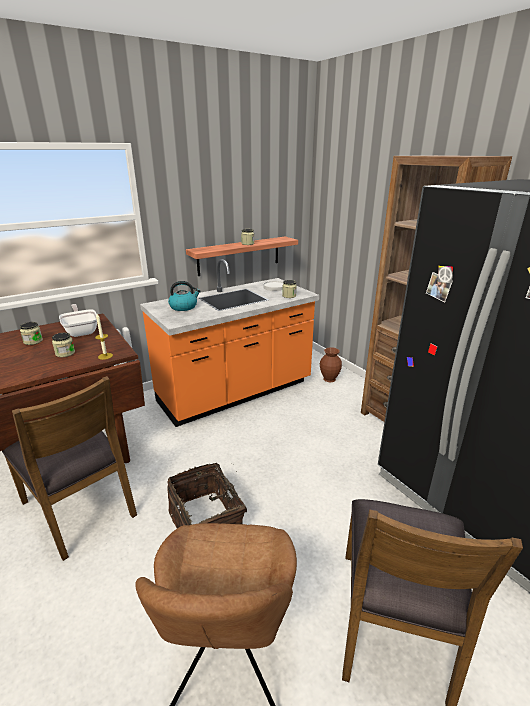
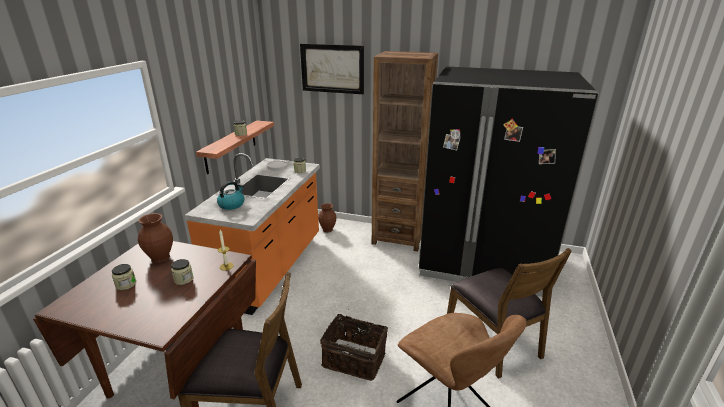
camera: 40 degrees left, 0 degrees up
frying pan [59,304,97,337] -> brown vase [138,213,173,263]
none -> picture [300,44,364,94]

